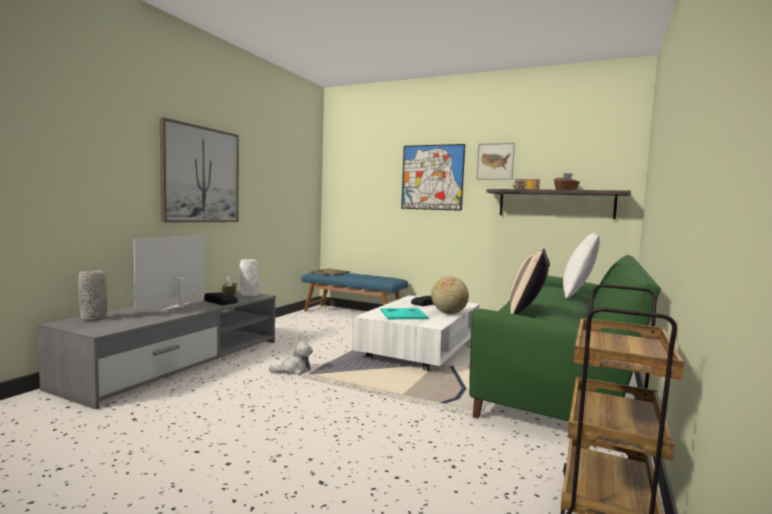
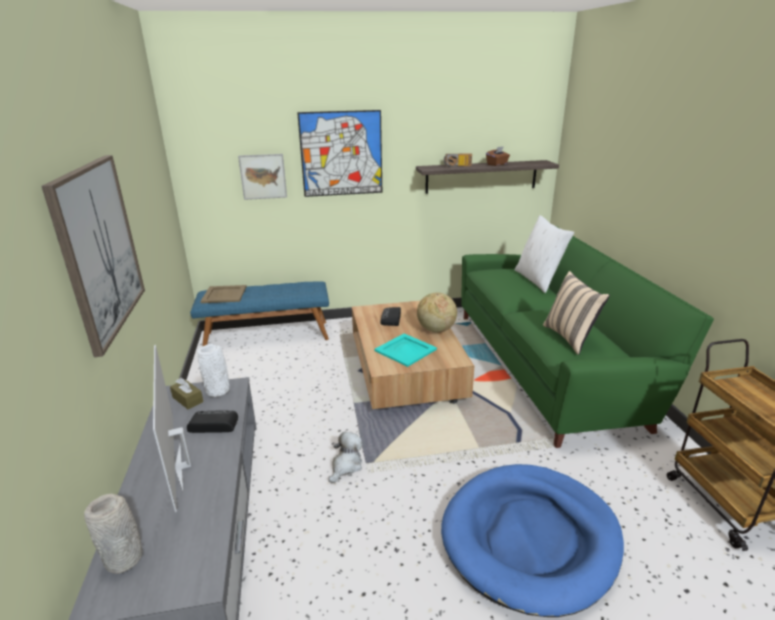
camera: 35 degrees left, 20 degrees up
white coffee table [352,295,480,371] -> brown coffee table [352,301,474,409]
picture [476,143,515,180] -> picture moved to [238,154,287,200]
none -> blue dog bed [441,464,624,617]

